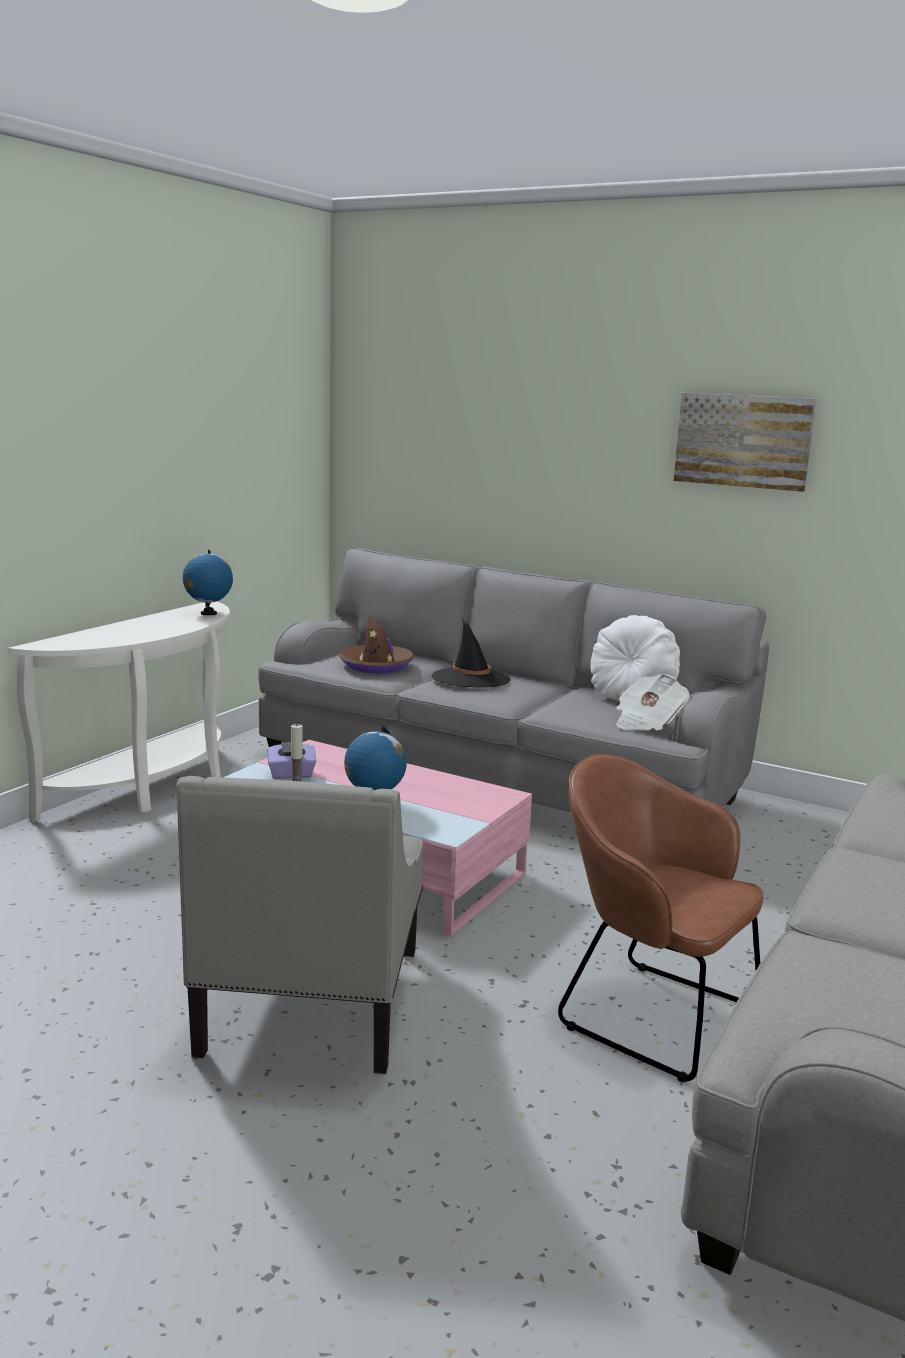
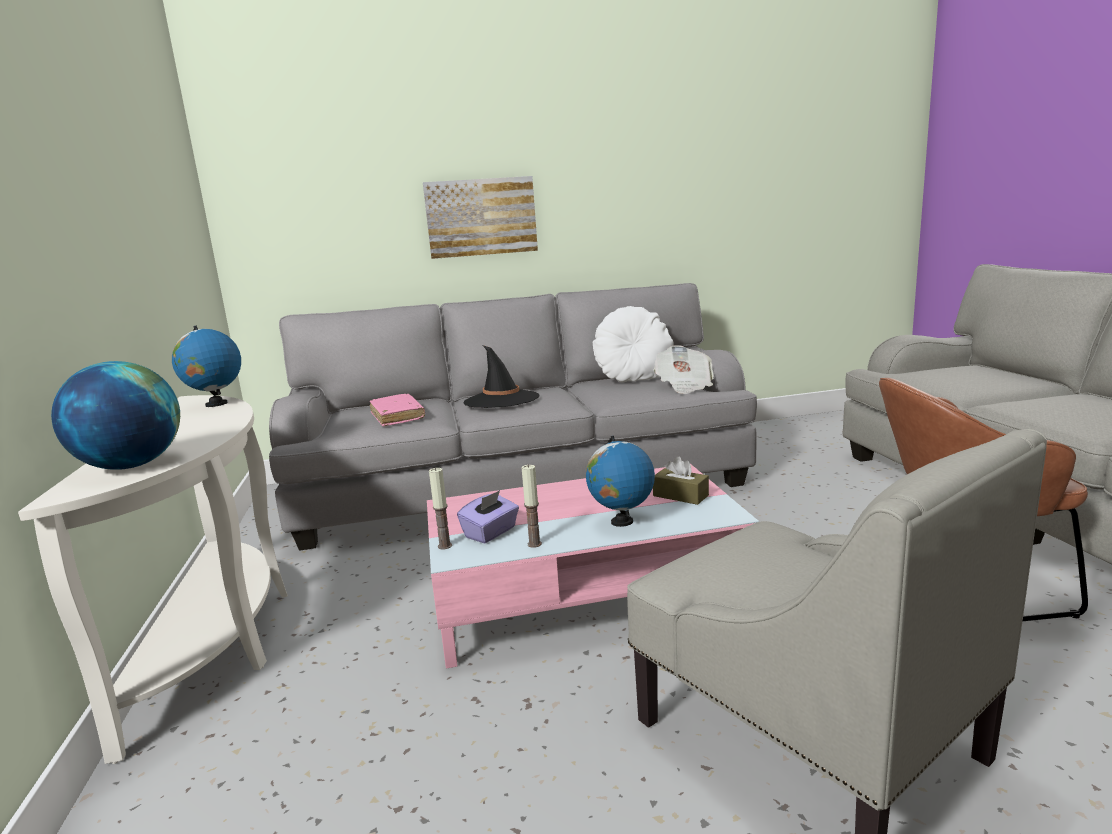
camera: 40 degrees left, 0 degrees up
brown hat [339,616,415,674] -> pink book [370,394,425,427]
picture [674,393,816,492] -> picture moved to [423,176,538,259]
none -> globe [51,361,180,470]
none -> candle [429,468,452,549]
none -> brown tissue box [653,457,709,505]

